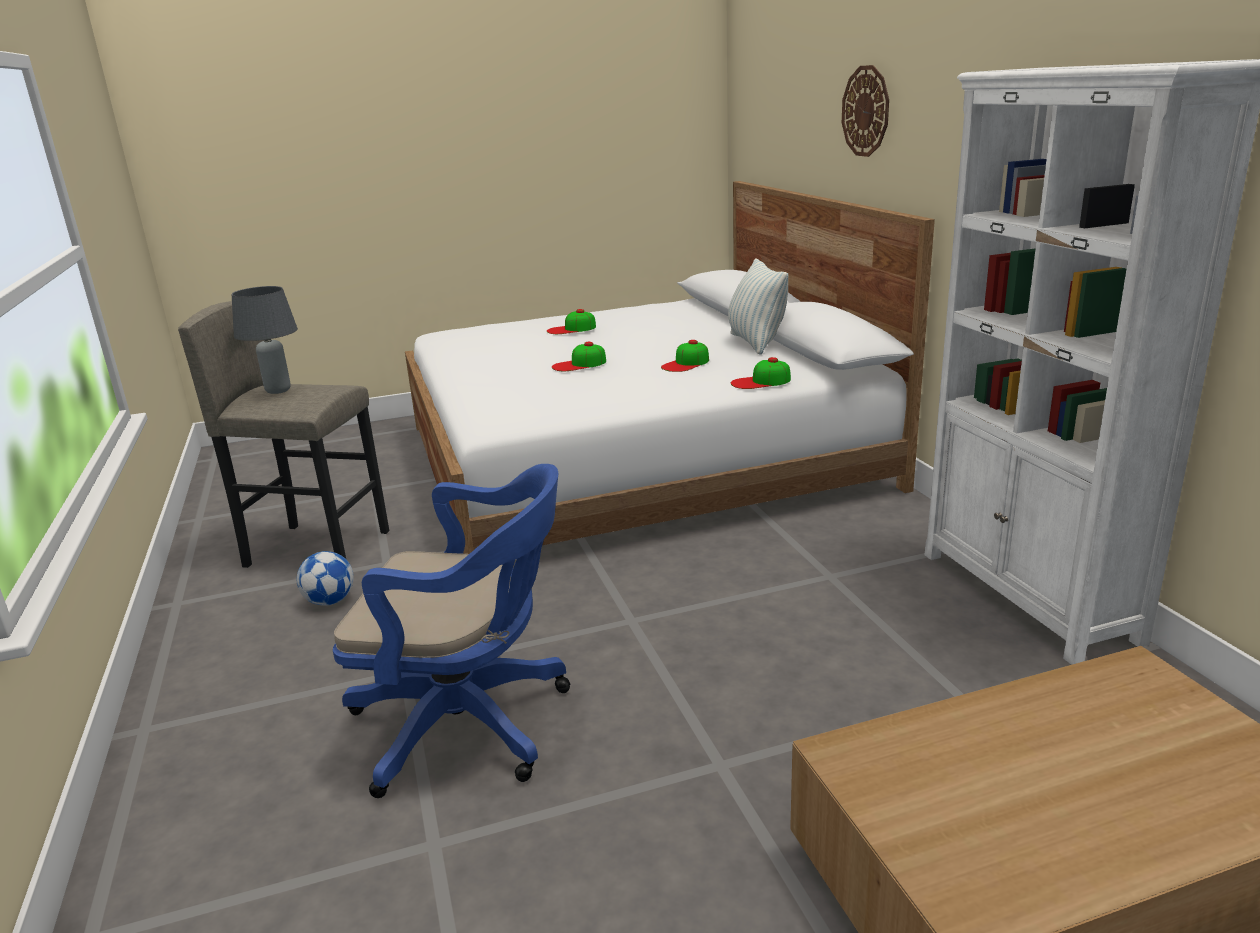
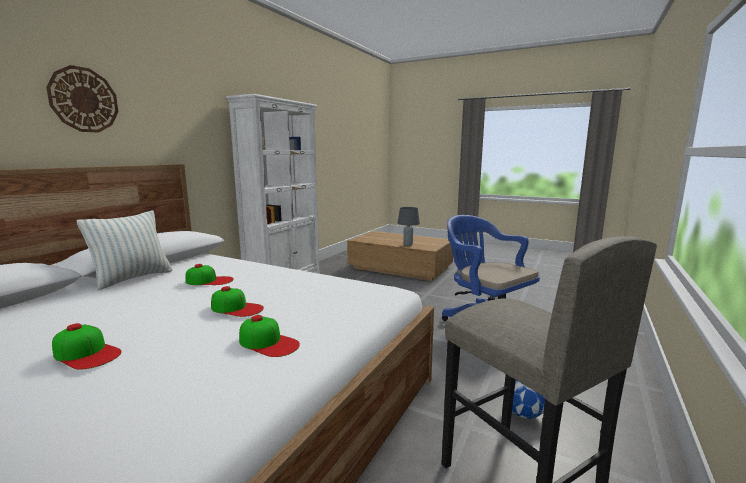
camera: 135 degrees left, 10 degrees down
grey table lamp [231,286,298,394] -> grey table lamp moved to [398,207,420,246]
cap [731,357,791,389] -> cap moved to [239,315,300,357]

